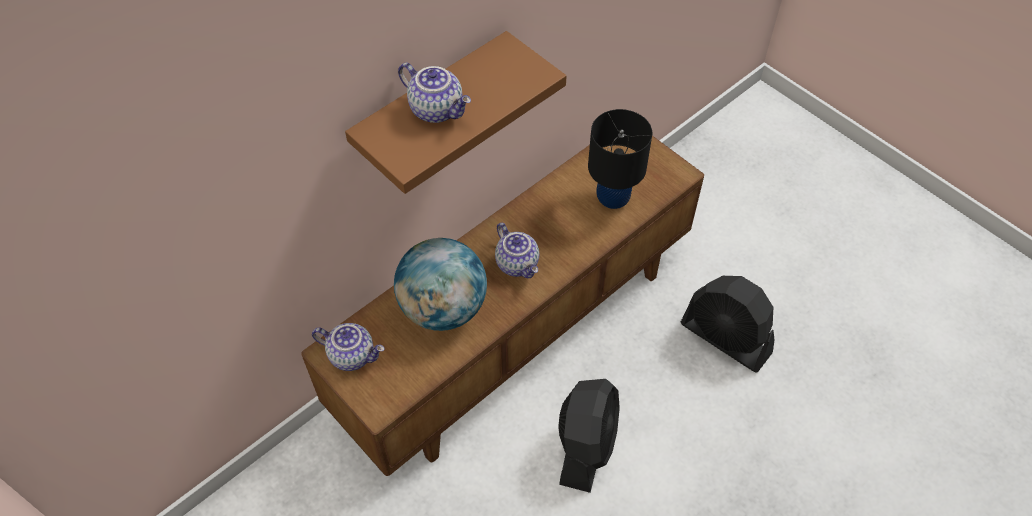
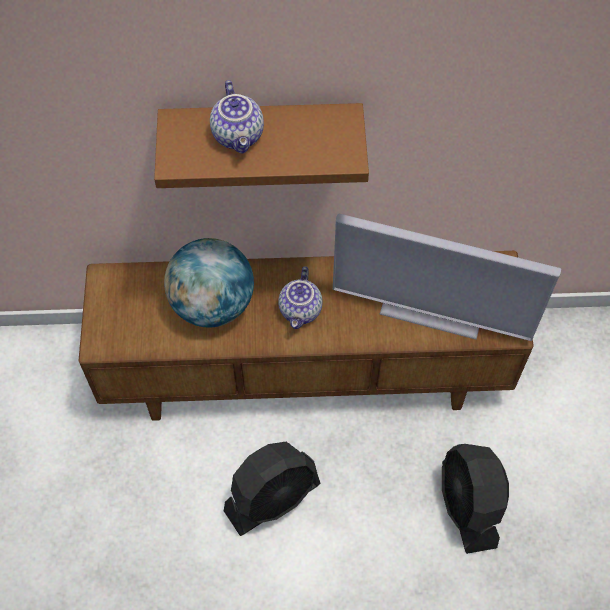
camera: 40 degrees right, 5 degrees up
teapot [312,323,385,371] -> none
black table lamp [588,109,652,209] -> television [333,214,561,341]

